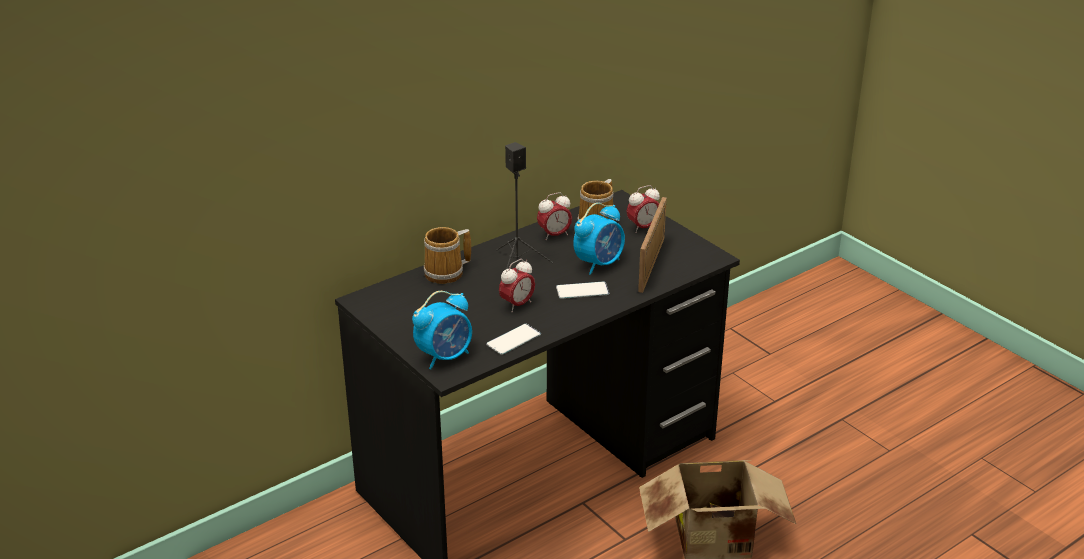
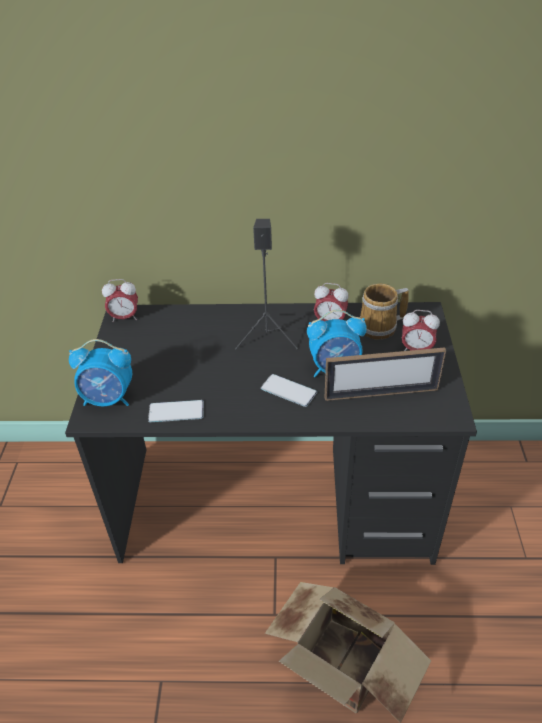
camera: 40 degrees right, 10 degrees up
mug [424,227,471,284] -> none
alarm clock [499,259,535,312] -> alarm clock moved to [102,279,138,322]
picture frame [638,197,667,293] -> picture frame turned 150 degrees counterclockwise [325,347,446,401]

